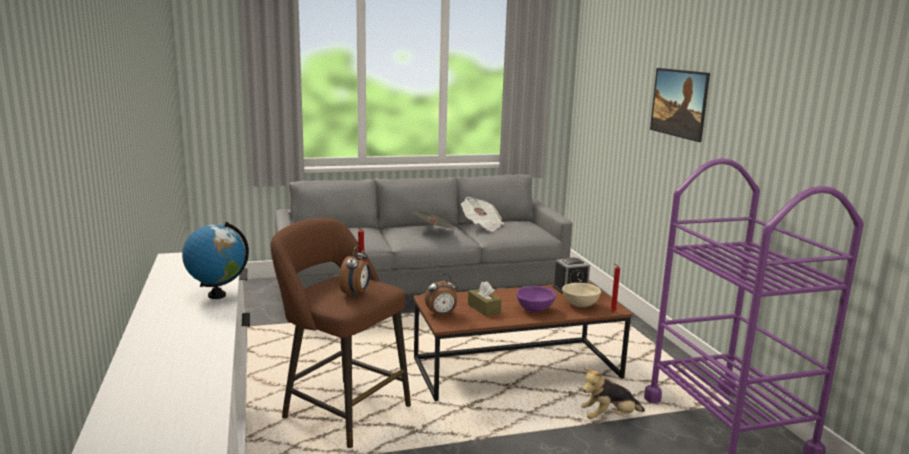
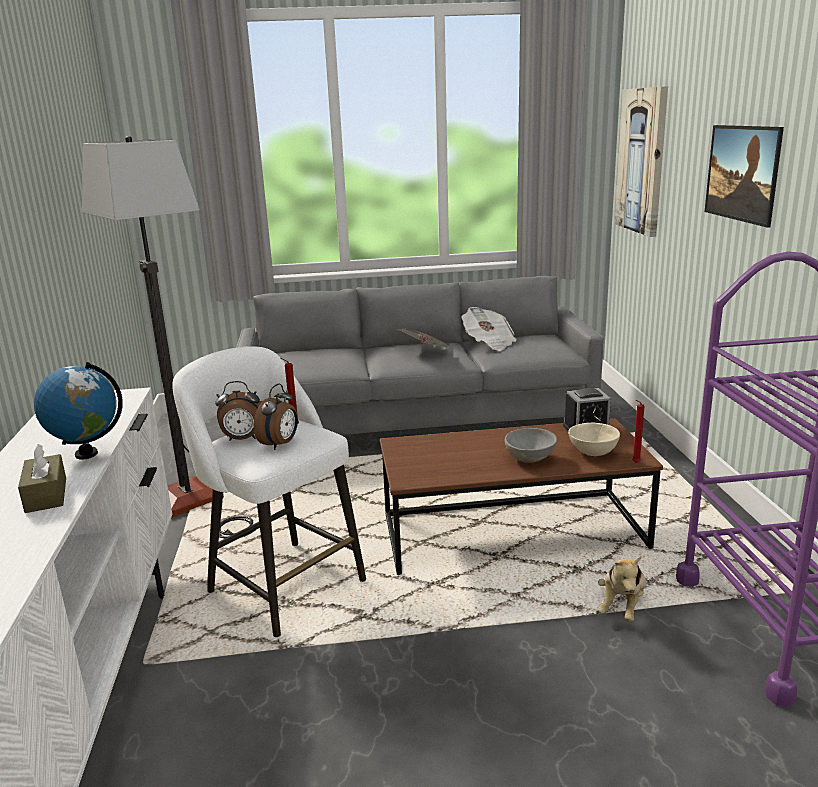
camera: 10 degrees right, 5 degrees up
brown stool [271,218,411,448] -> white stool [172,346,366,637]
alarm clock [424,274,458,316] -> alarm clock moved to [215,381,261,441]
brown tissue box [468,281,501,316] -> brown tissue box moved to [18,444,66,513]
purple bowl [516,286,556,312] -> grey bowl [505,428,557,463]
plush toy [581,368,645,419] -> plush toy turned 60 degrees counterclockwise [598,555,646,622]
none -> floor lamp [82,136,254,538]
none -> picture [615,86,668,237]

